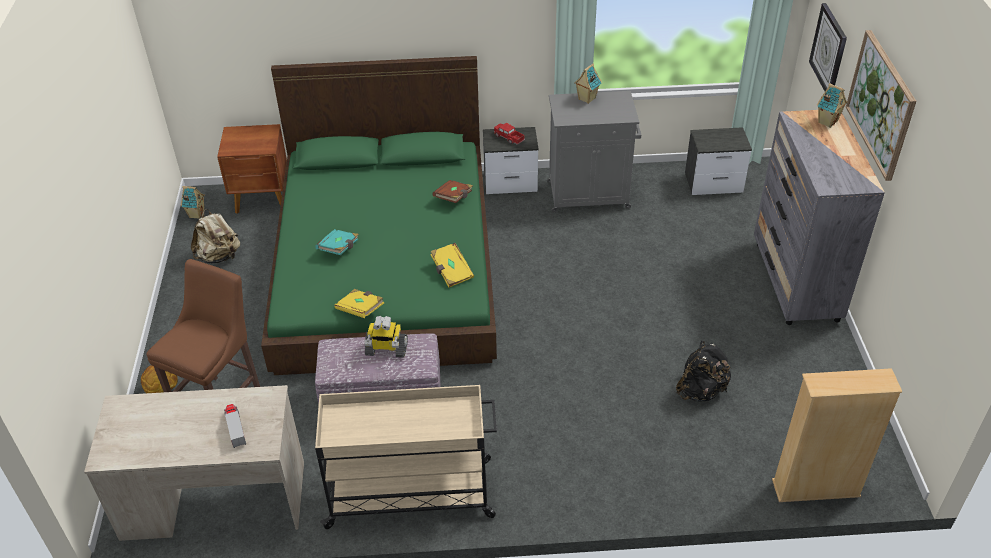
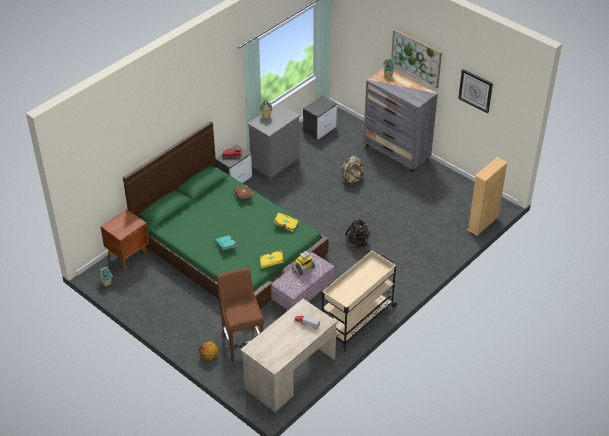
camera: 45 degrees left, 0 degrees up
beige backpack [191,209,240,263] -> beige backpack moved to [342,156,364,185]
black backpack [676,341,732,401] -> black backpack moved to [345,219,370,251]
wall clock [809,3,847,91] -> wall clock moved to [458,69,493,114]

